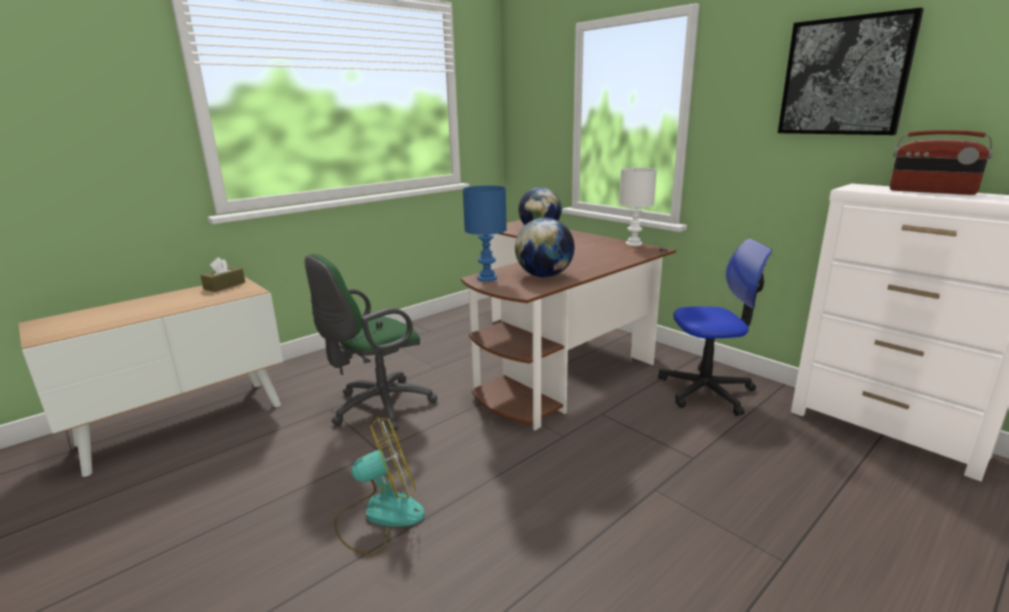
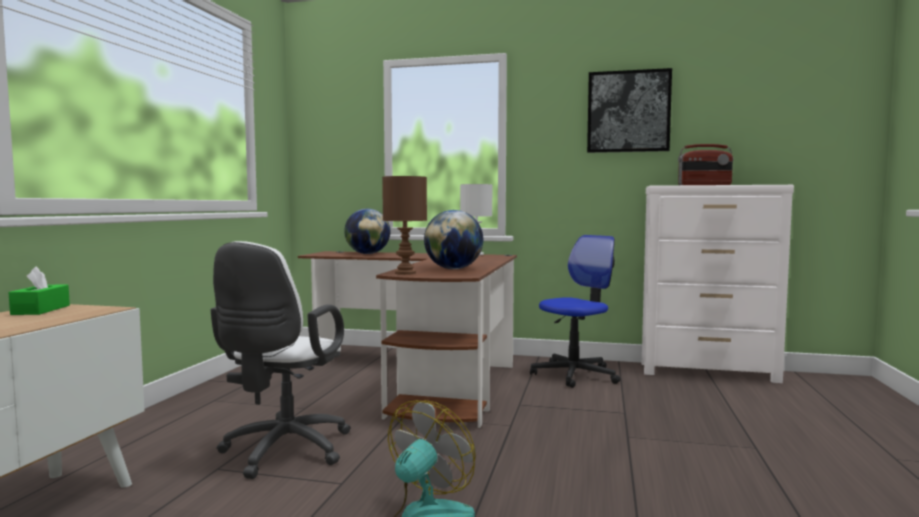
camera: 35 degrees left, 15 degrees down
brown tissue box [200,257,245,292] -> green tissue box [9,267,70,315]
green office chair [304,254,437,431] -> white office chair [211,241,351,479]
blue table lamp [463,185,507,282] -> brown table lamp [382,176,427,275]

